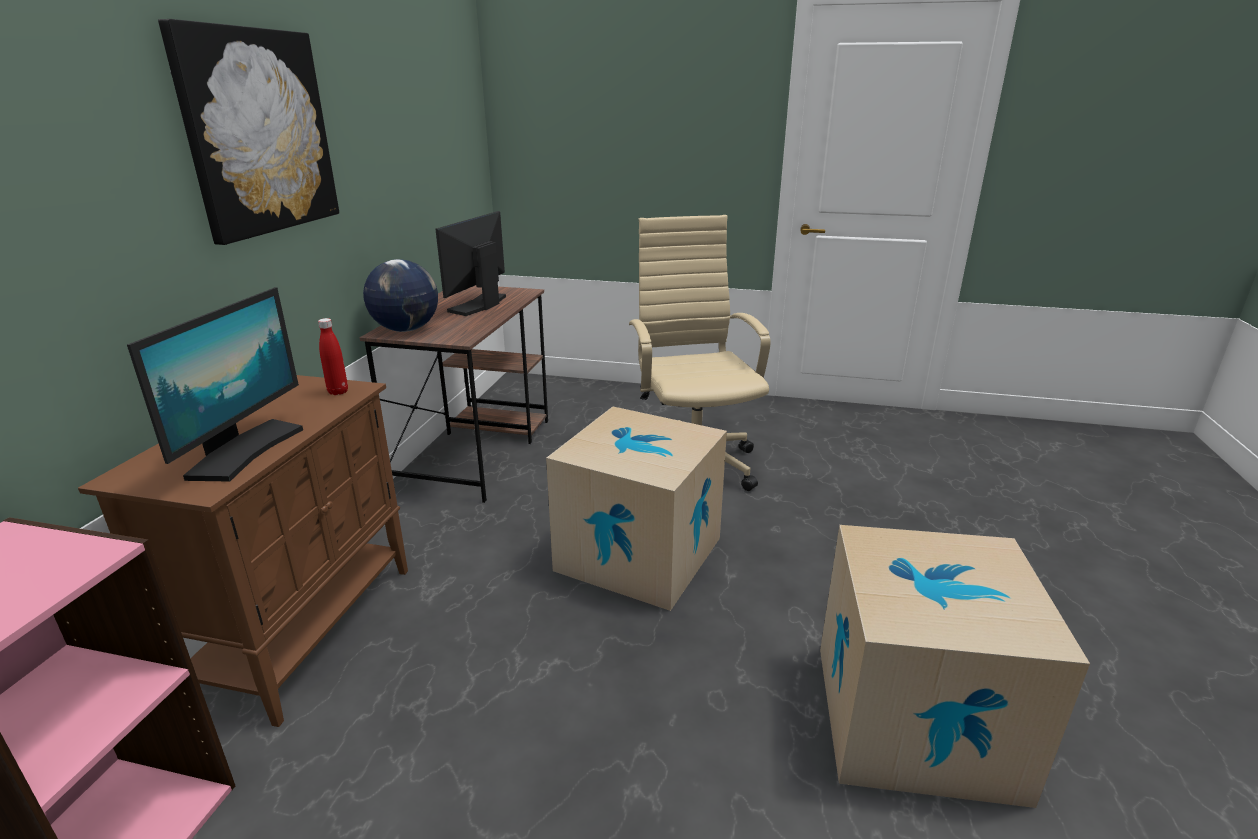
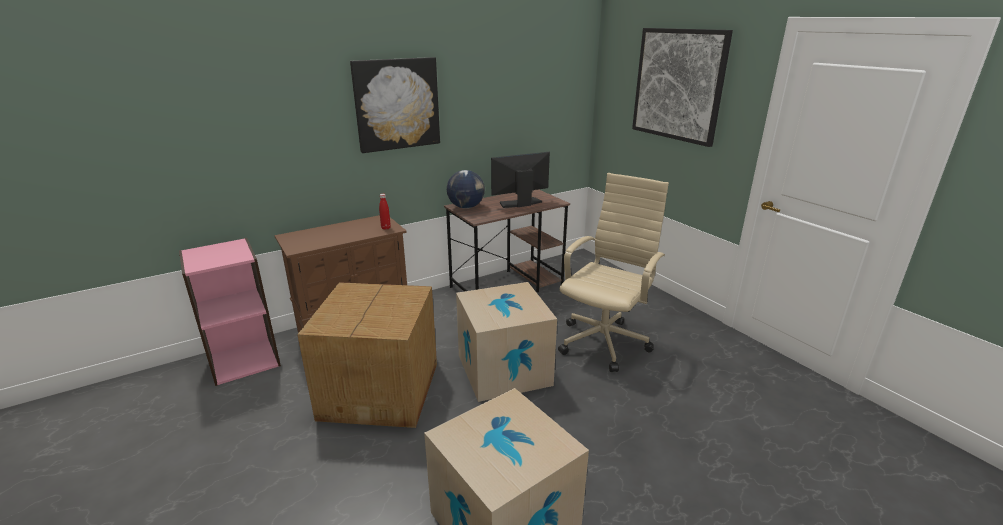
camera: 45 degrees right, 0 degrees up
monitor [127,287,303,481] -> none
none -> cardboard box [297,282,437,428]
none -> picture [632,28,733,147]

